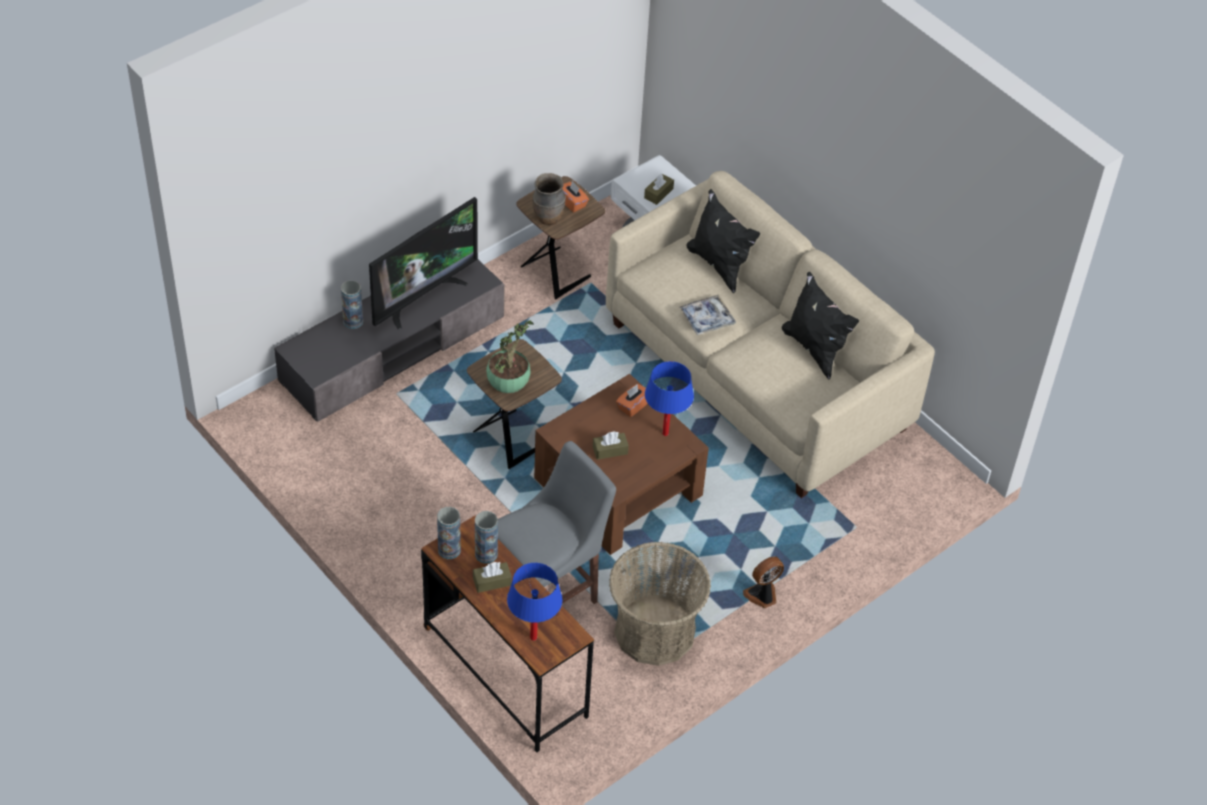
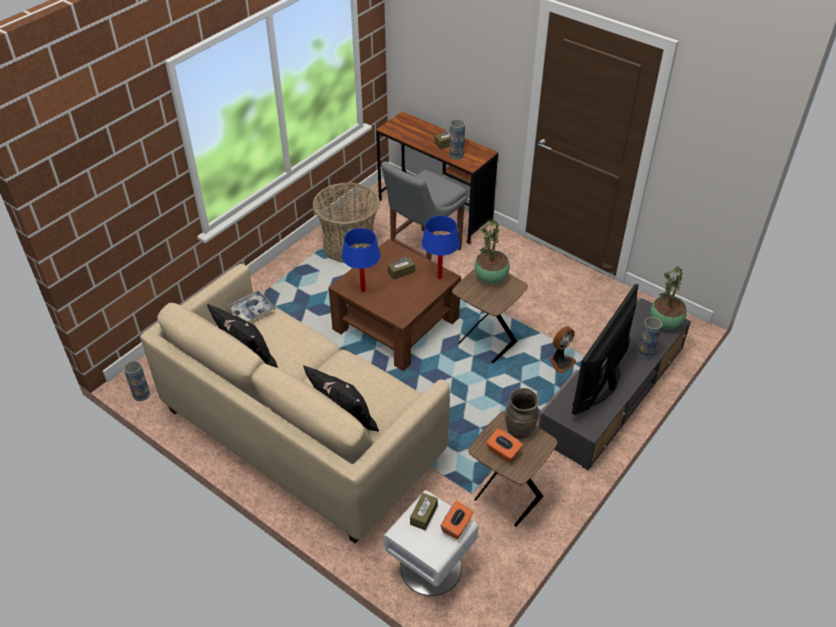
camera: 170 degrees right, 5 degrees down
vase [437,507,461,559] -> vase moved to [124,361,150,401]
blue table lamp [507,563,562,641] -> blue table lamp moved to [422,216,460,279]
orange tissue box [616,384,648,417] -> orange tissue box moved to [441,501,473,539]
tray [680,294,736,335] -> tray moved to [228,290,276,322]
fan [743,556,784,608] -> fan moved to [550,326,576,373]
none -> potted plant [651,266,687,329]

